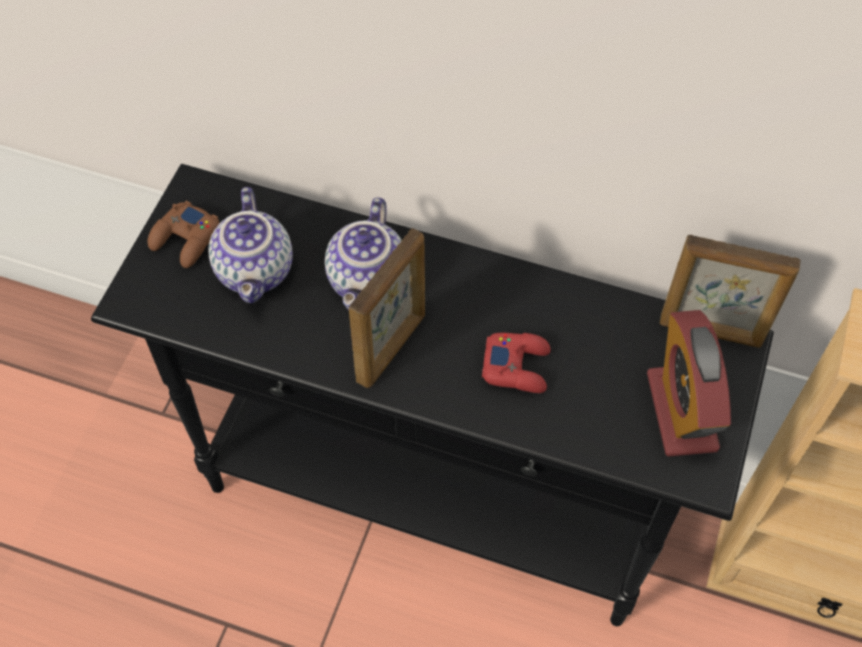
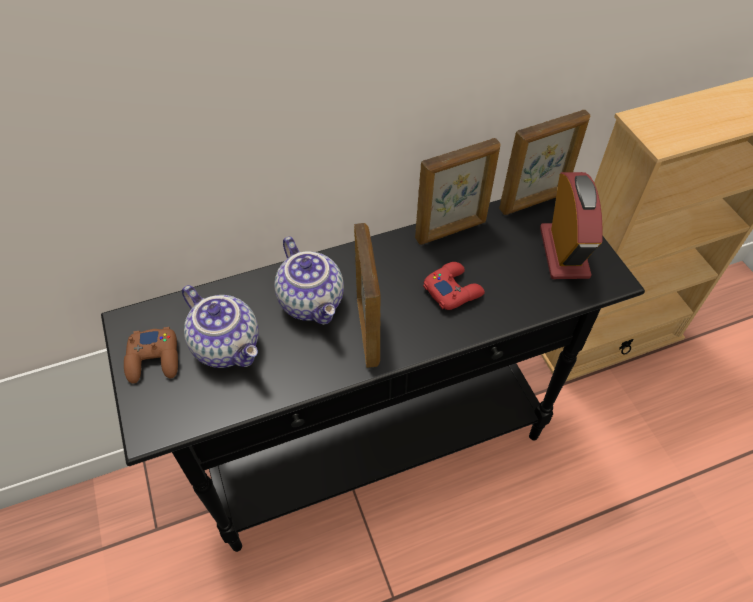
camera: 40 degrees left, 5 degrees down
alarm clock [647,310,731,457] -> alarm clock turned 135 degrees counterclockwise [540,172,603,279]
none -> picture frame [415,138,500,245]

